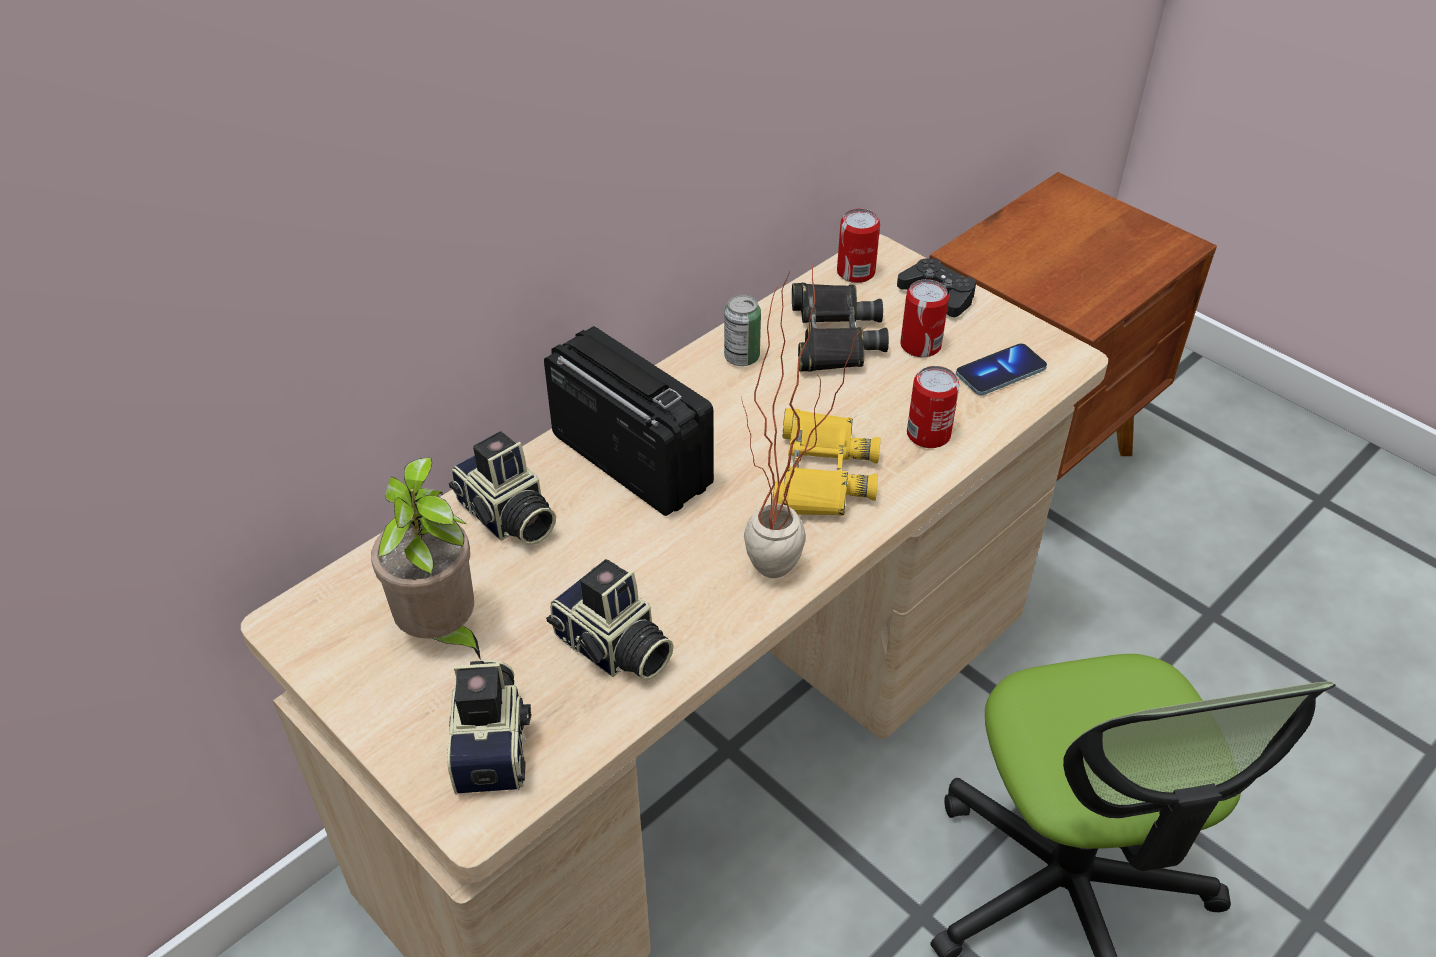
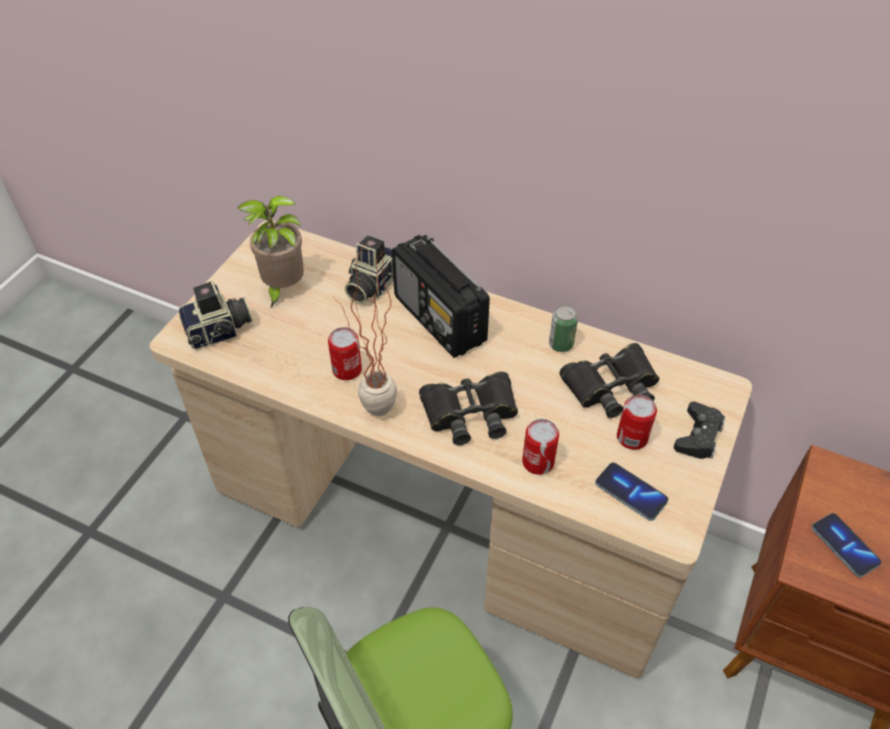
camera: 70 degrees right, 5 degrees up
radio [544,326,714,516] -> radio turned 120 degrees clockwise [392,235,490,358]
camera [546,559,674,681] -> none
yellow binoculars [772,408,880,516] -> black binoculars [419,372,518,445]
can [837,209,880,283] -> can moved to [328,327,362,380]
none -> phone [812,513,881,577]

